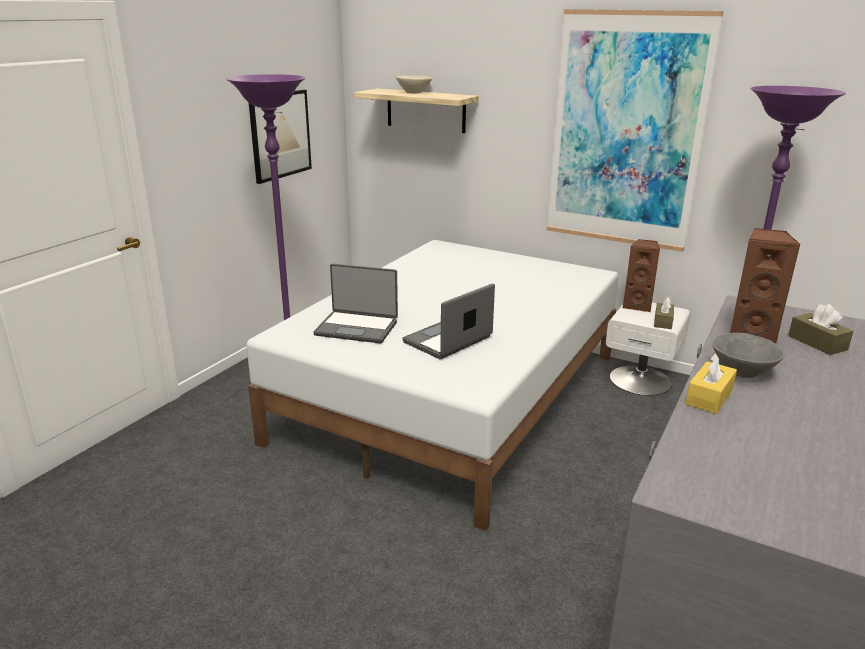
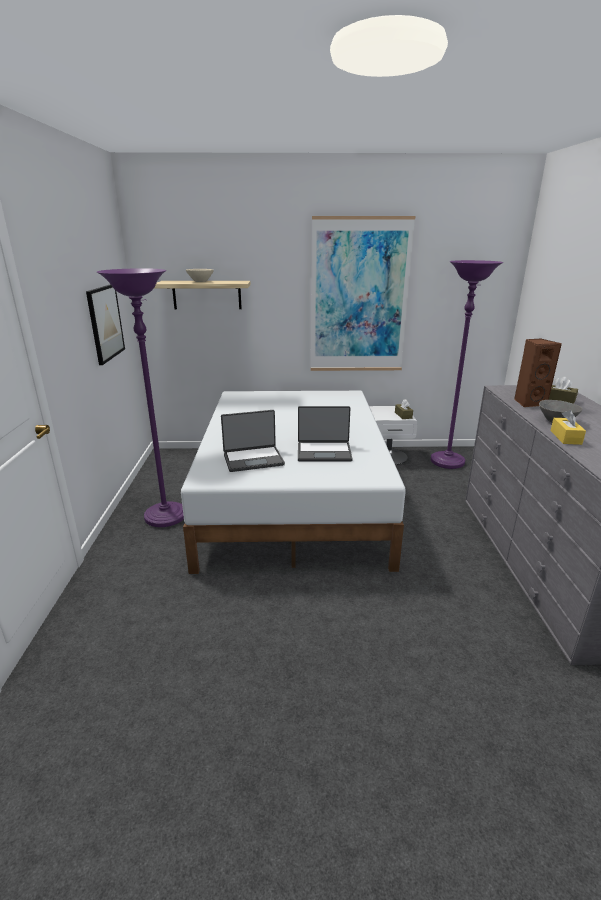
camera: 30 degrees left, 0 degrees up
laptop [402,284,495,359] -> laptop turned 105 degrees counterclockwise [298,406,353,461]
brown speaker [623,239,660,312] -> none

